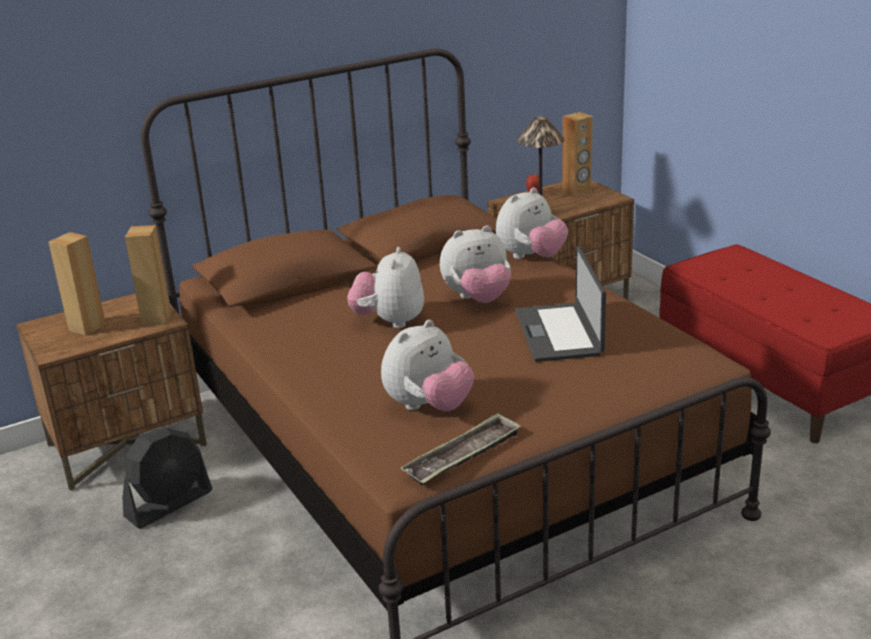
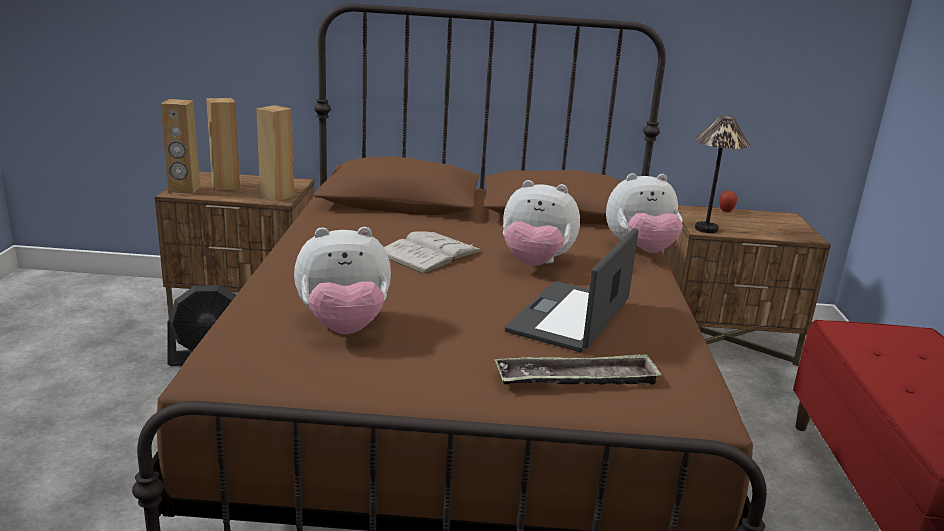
camera: 30 degrees right, 5 degrees down
plush toy [347,247,424,329] -> white book [384,231,483,274]
tray [400,413,521,485] -> tray moved to [495,354,662,385]
brown speaker [562,112,593,196] -> brown speaker moved to [160,99,201,194]

